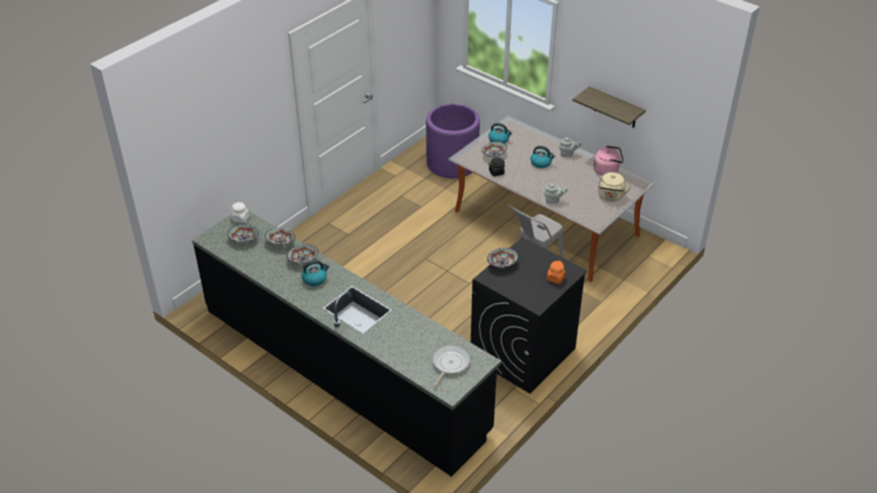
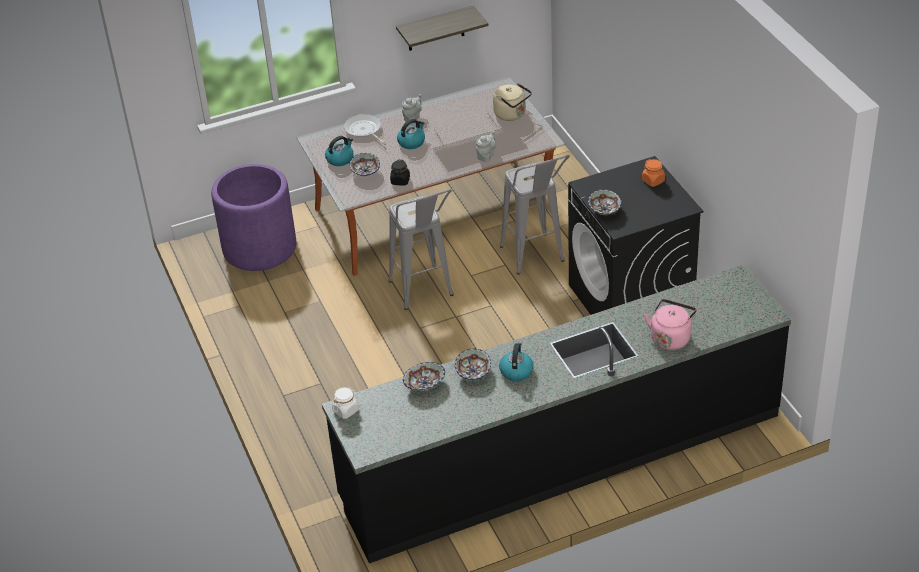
camera: 60 degrees left, 0 degrees up
bowl [227,225,259,243] -> none
frying pan [433,345,470,388] -> frying pan moved to [344,114,386,145]
pink kettle [594,145,624,176] -> pink kettle moved to [644,299,697,350]
none -> grey stool [389,189,454,310]

